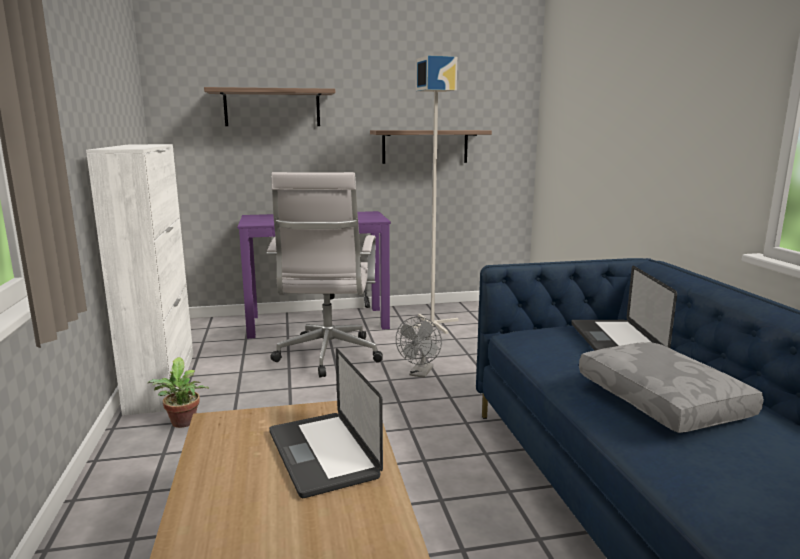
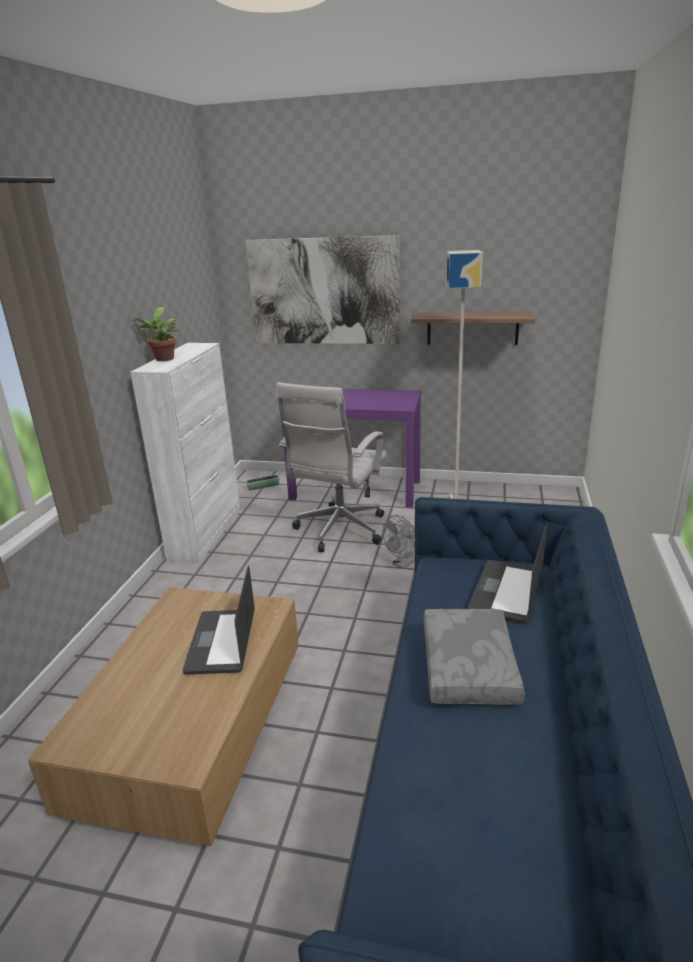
camera: 25 degrees right, 10 degrees up
potted plant [148,357,209,428] -> potted plant moved to [132,307,178,361]
shelf [204,87,335,126] -> picture [245,235,400,344]
none -> planter [246,474,280,490]

